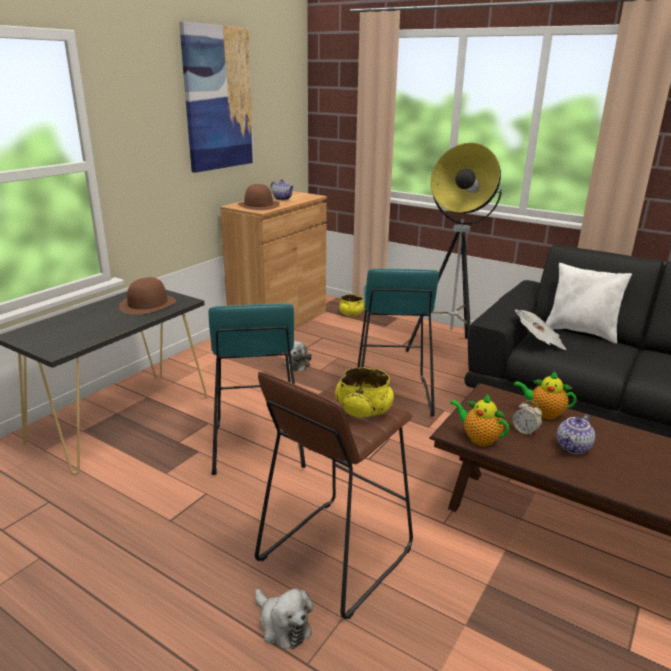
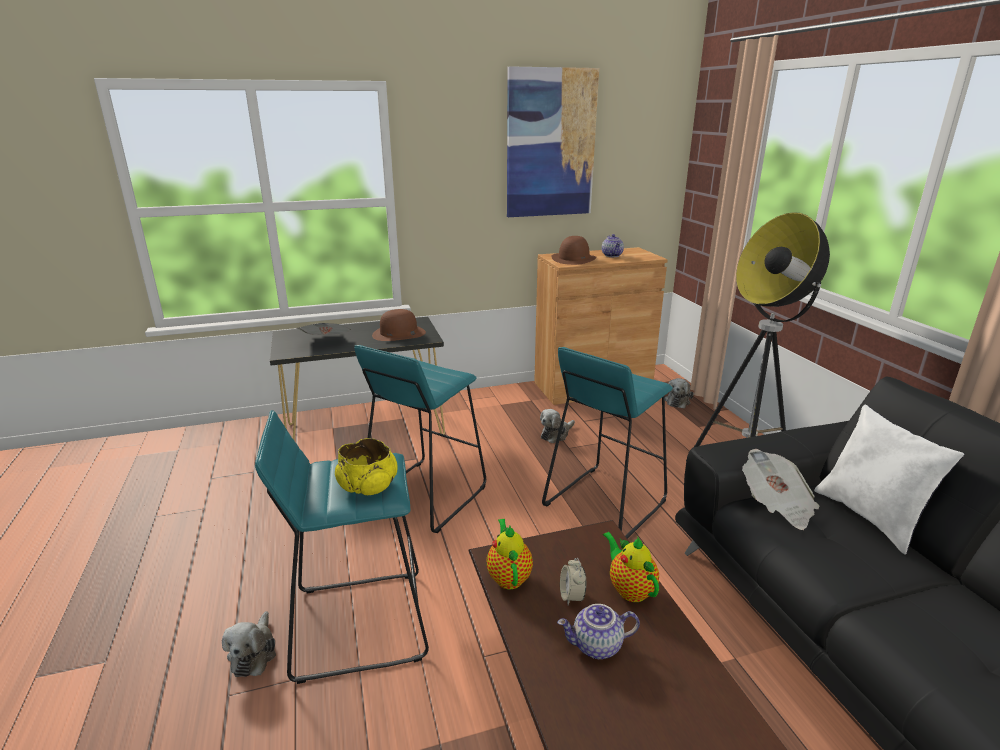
camera: 40 degrees right, 0 degrees up
brown stool [255,371,413,619] -> turquoise stool [255,410,429,684]
yellow bowl [339,294,364,316] -> plush toy [665,378,694,408]
none -> newspaper [296,323,351,335]

